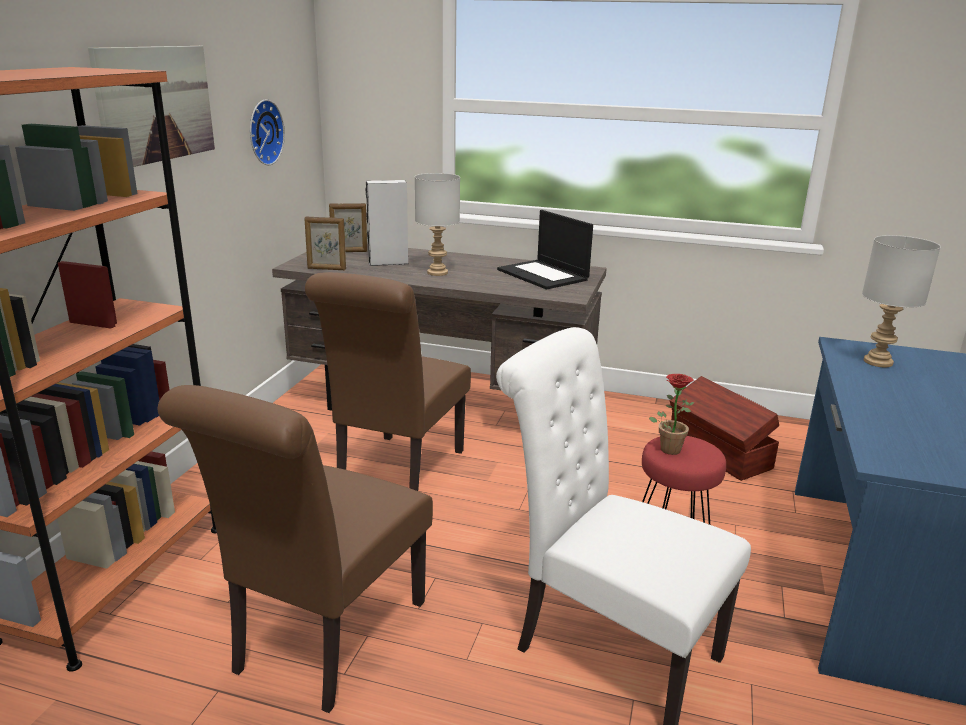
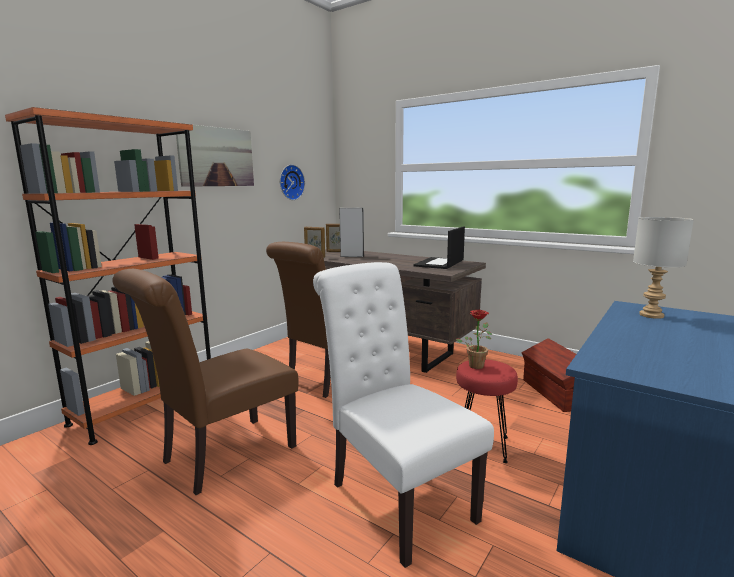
camera: 20 degrees right, 10 degrees down
grey table lamp [415,173,460,276] -> none
laptop [497,210,593,290] -> laptop turned 45 degrees clockwise [413,226,465,269]

